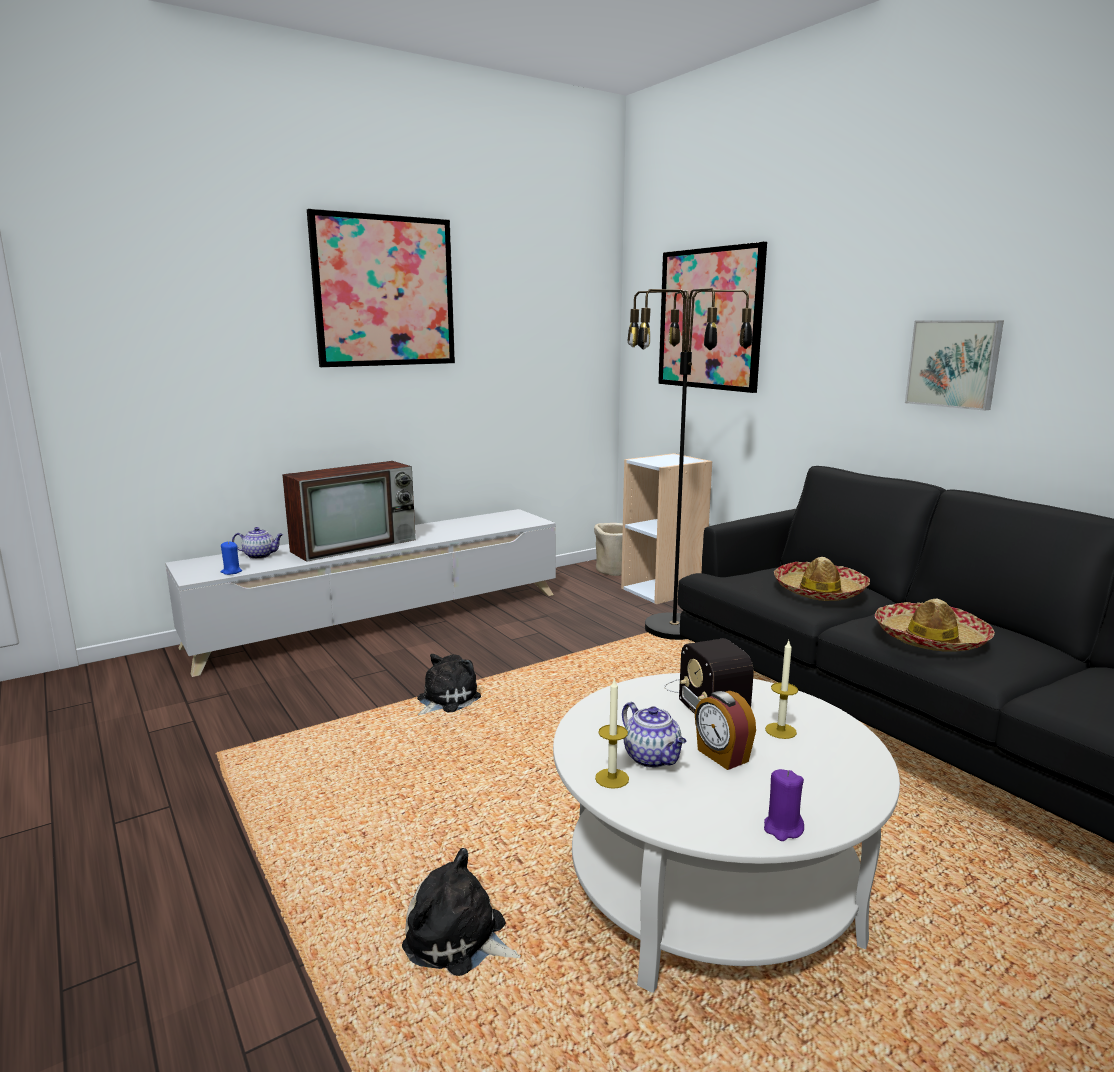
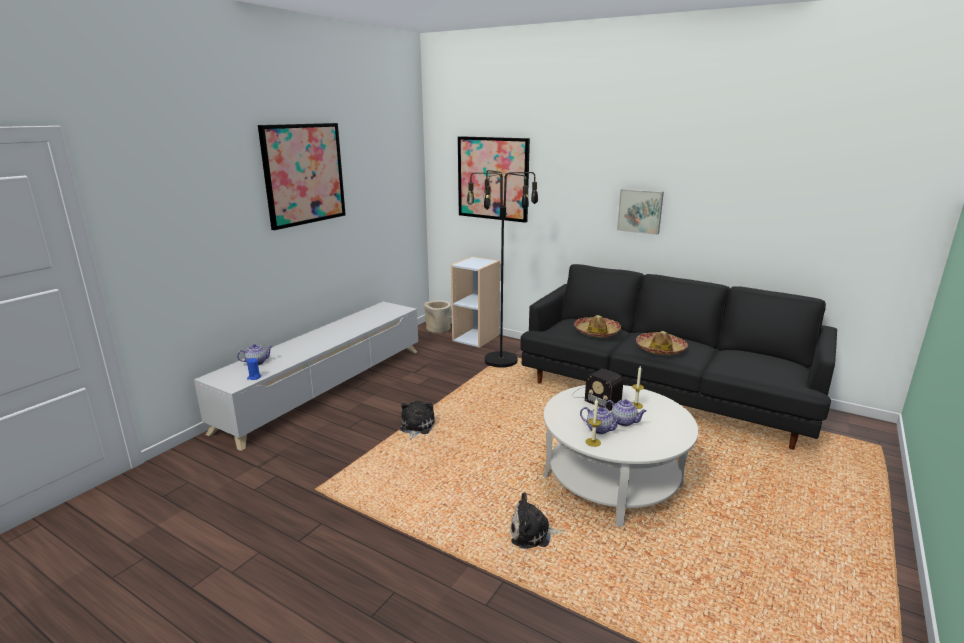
camera: 25 degrees left, 5 degrees up
television [282,461,416,562] -> none
alarm clock [695,691,756,770] -> teapot [604,400,647,426]
purple candle [764,769,804,841] -> none

